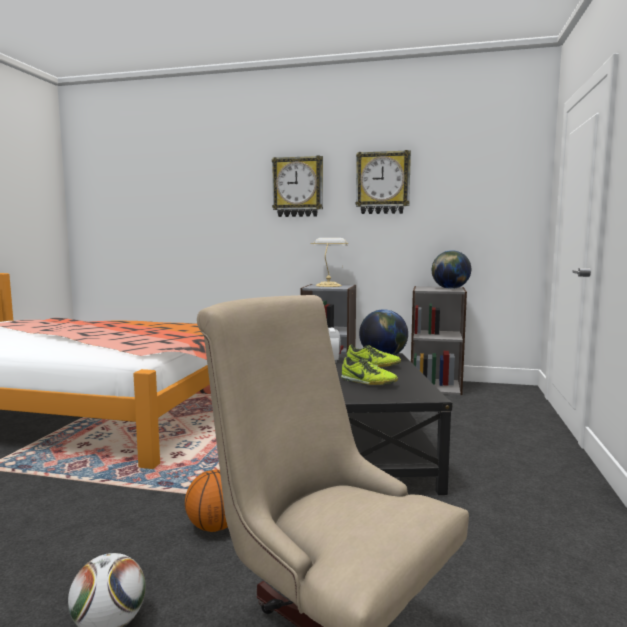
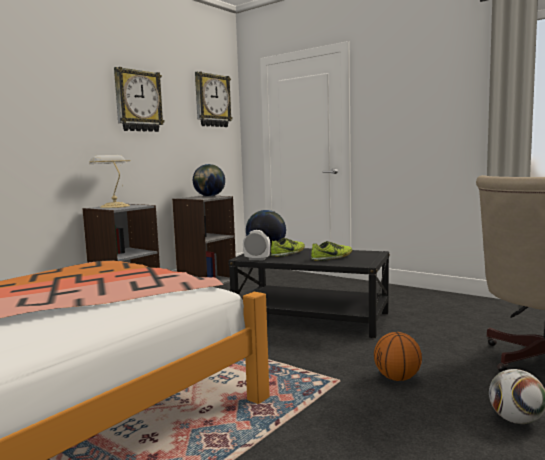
camera: 65 degrees left, 0 degrees up
wall clock [272,156,323,217] -> wall clock moved to [195,71,233,127]

